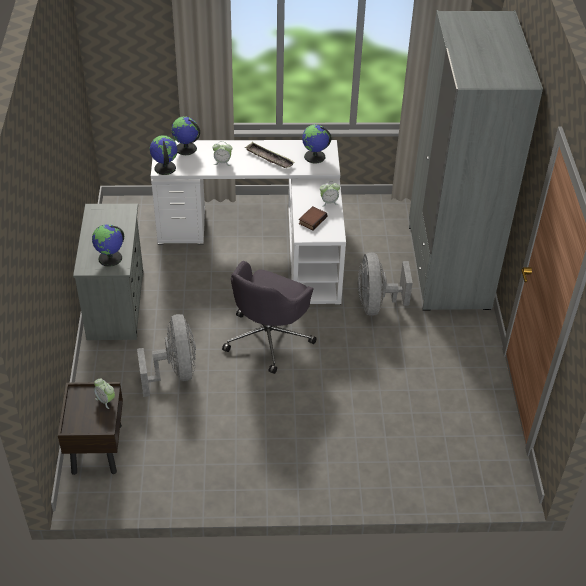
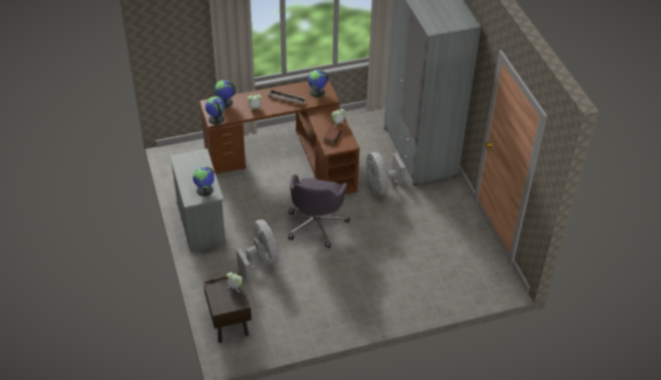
camera: 15 degrees left, 0 degrees up
white desk [151,140,346,305] -> brown desk [200,79,360,194]

